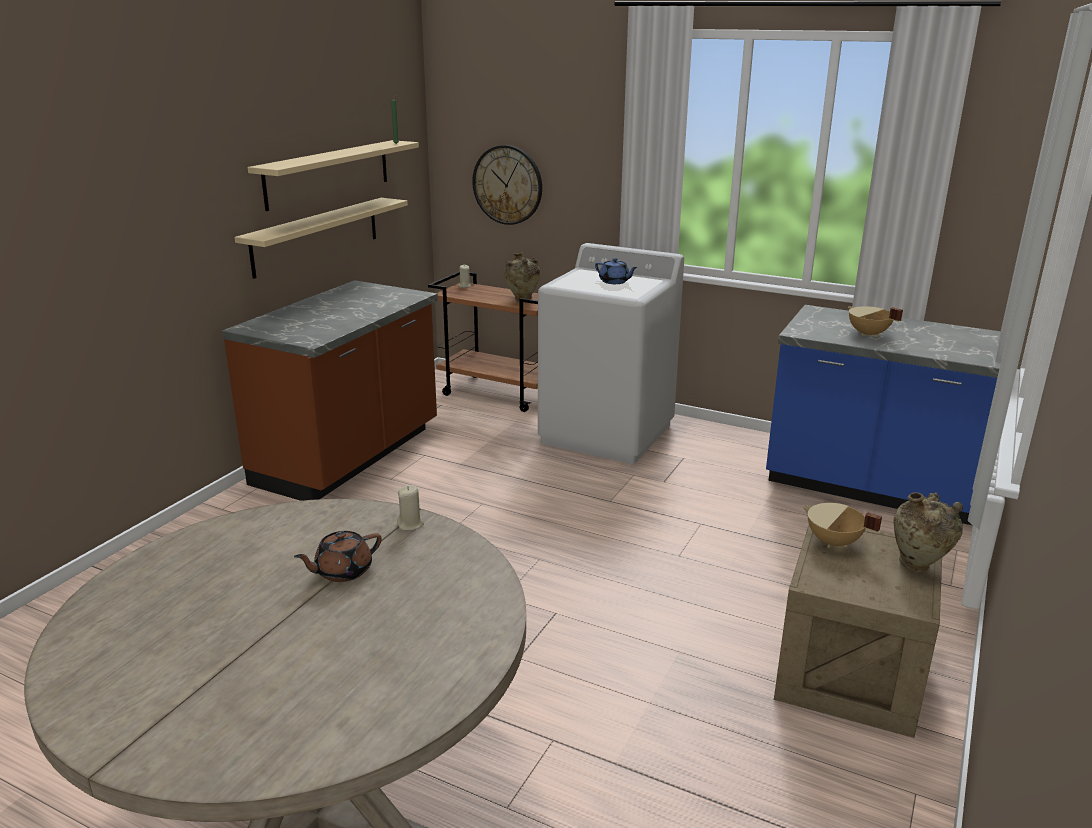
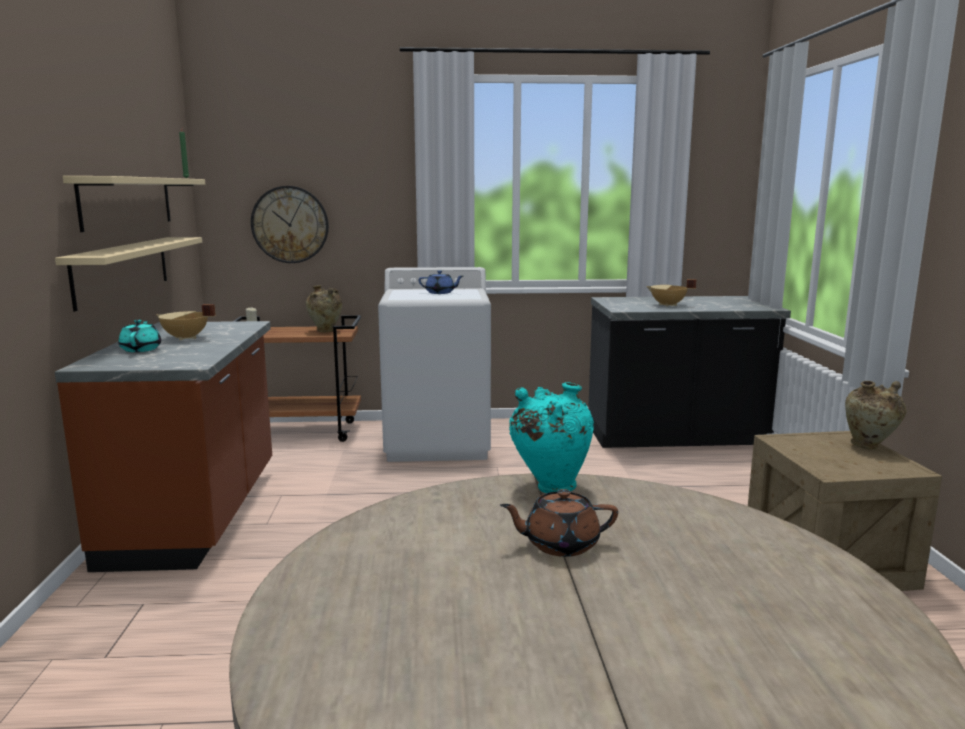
camera: 30 degrees left, 10 degrees down
brown teapot [294,531,382,582] -> brown teapot turned 60 degrees clockwise [500,489,618,557]
beige candle [397,485,424,531] -> turquoise vase [509,382,594,493]
blue counter [766,305,1001,526] -> black counter [588,296,791,448]
beige cooking pot [803,503,882,548] -> beige cooking pot moved to [157,304,216,340]
none -> turquoise teapot [118,320,161,352]

